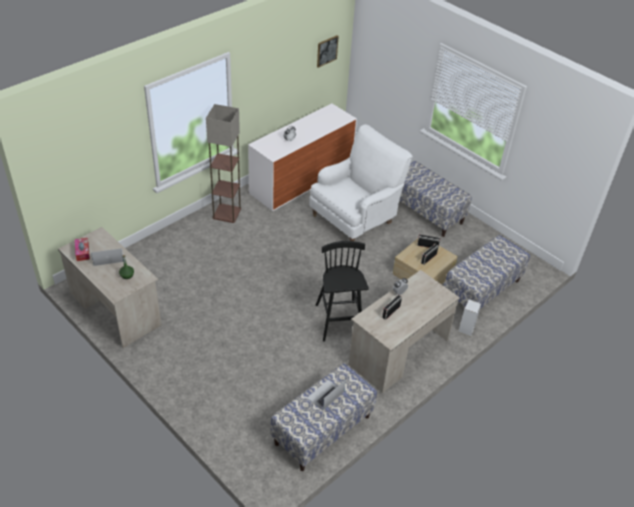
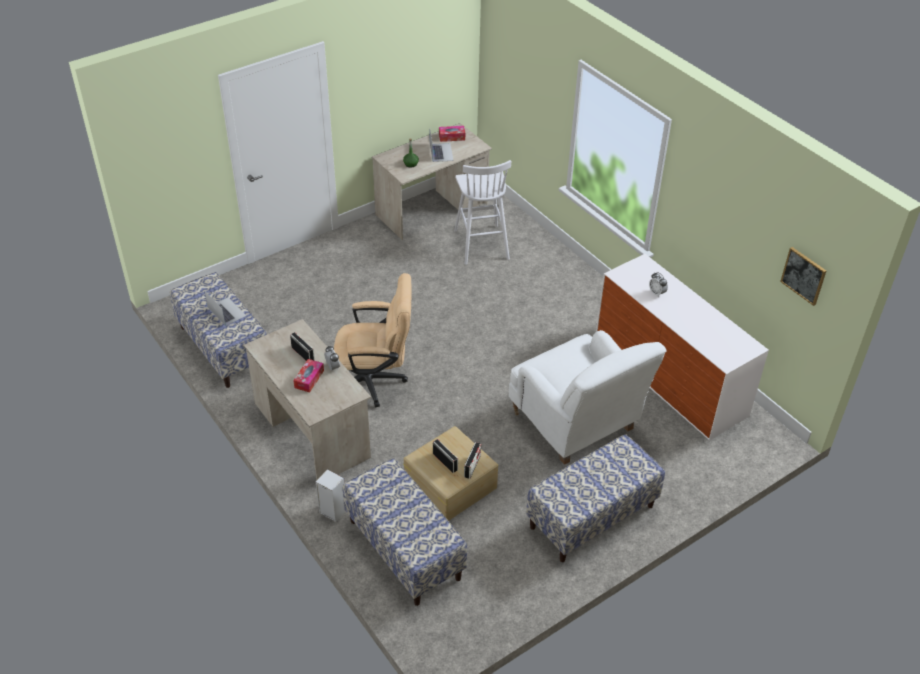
camera: 100 degrees right, 0 degrees up
floor lamp [206,104,241,223] -> none
black stool [316,241,369,342] -> beige office chair [334,273,411,407]
none -> tissue box [293,359,324,392]
none -> white stool [454,160,511,265]

